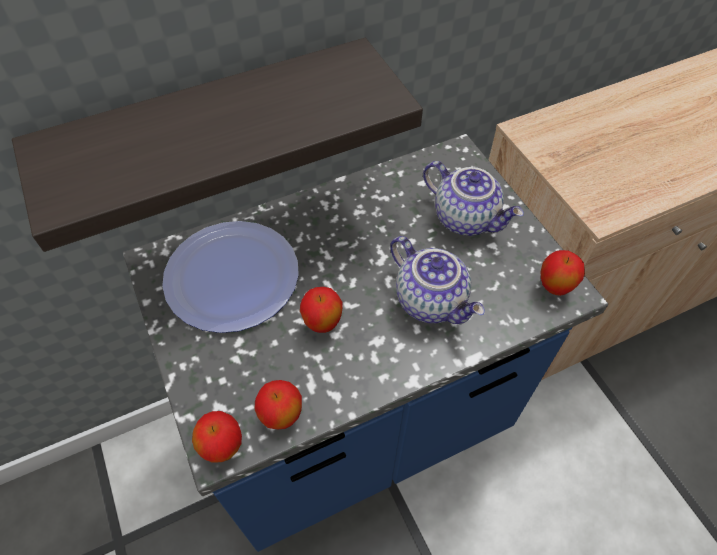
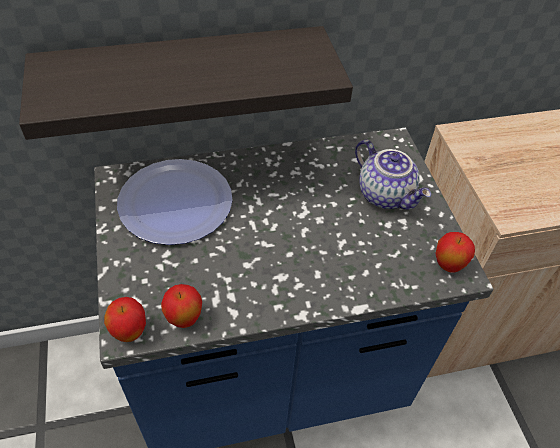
camera: 10 degrees right, 5 degrees down
apple [300,287,342,333] -> none
teapot [390,236,485,325] -> none

